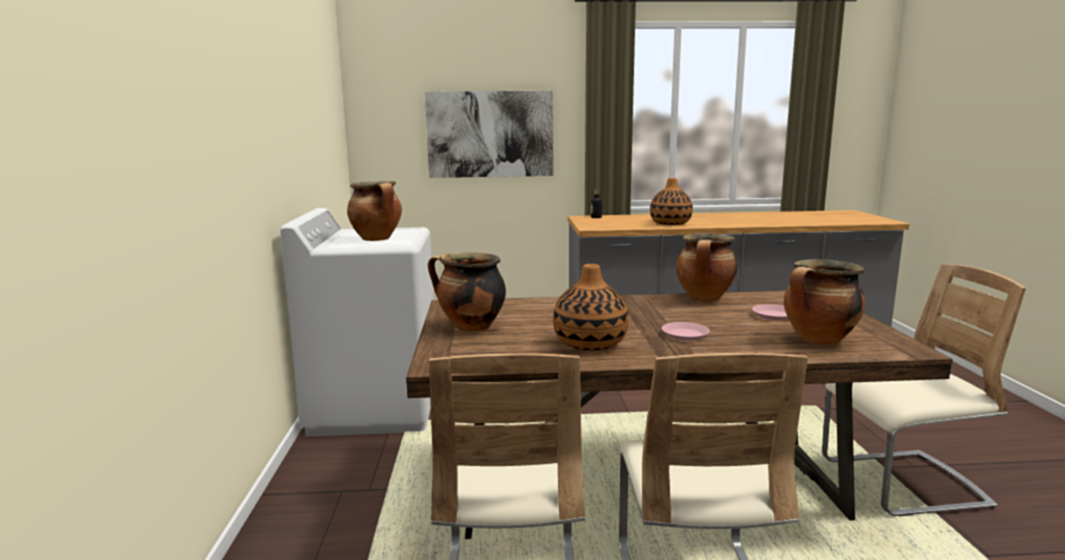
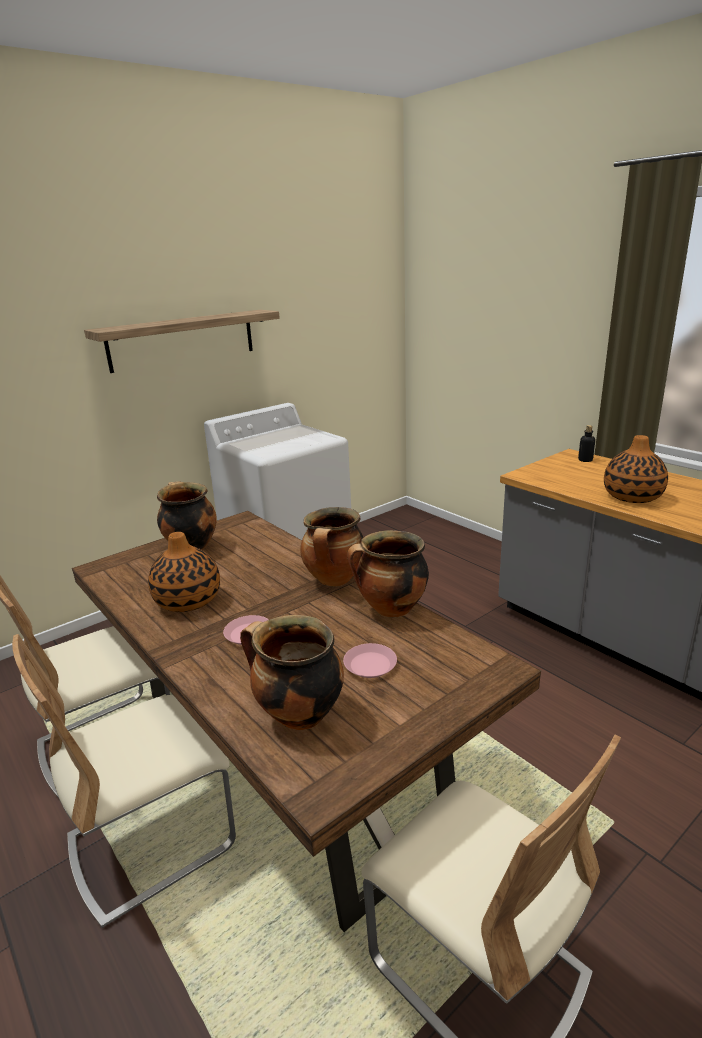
camera: 55 degrees right, 10 degrees up
cooking pot [347,181,402,241] -> cooking pot moved to [300,507,364,586]
picture [425,91,553,178] -> none
none -> shelf [84,310,280,373]

